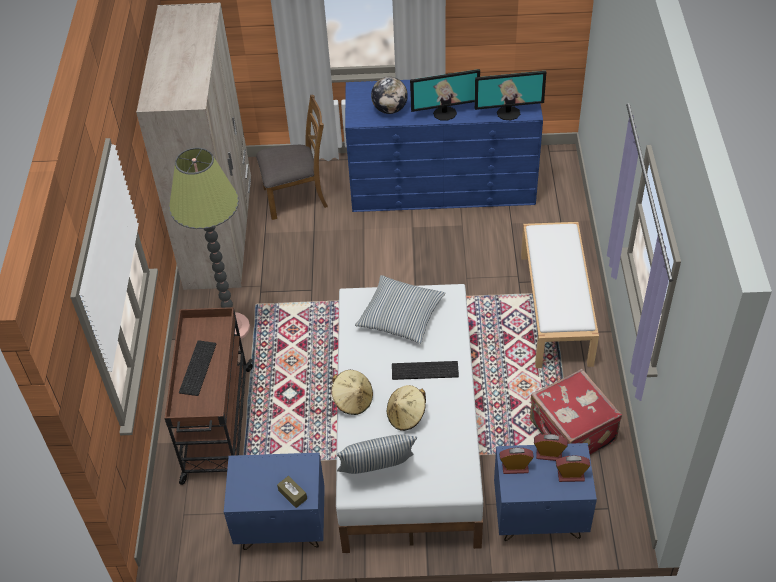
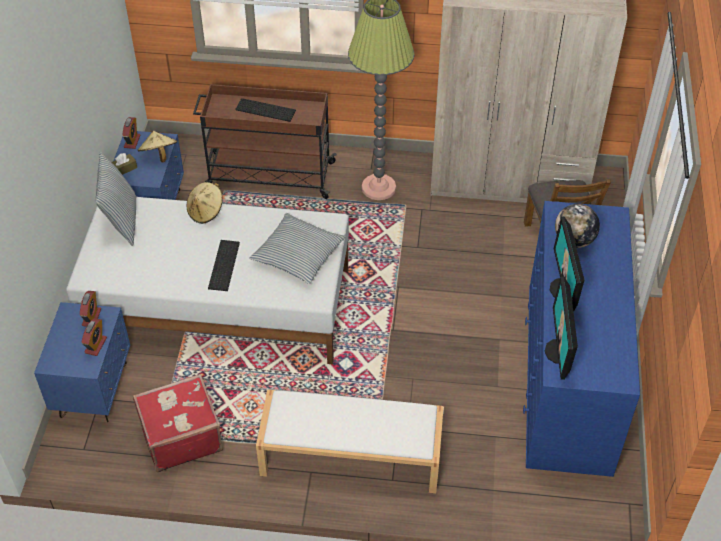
camera: 95 degrees right, 0 degrees up
beige hat [387,385,426,431] -> beige hat moved to [138,131,177,162]
alarm clock [556,456,590,482] -> alarm clock moved to [122,117,140,149]

